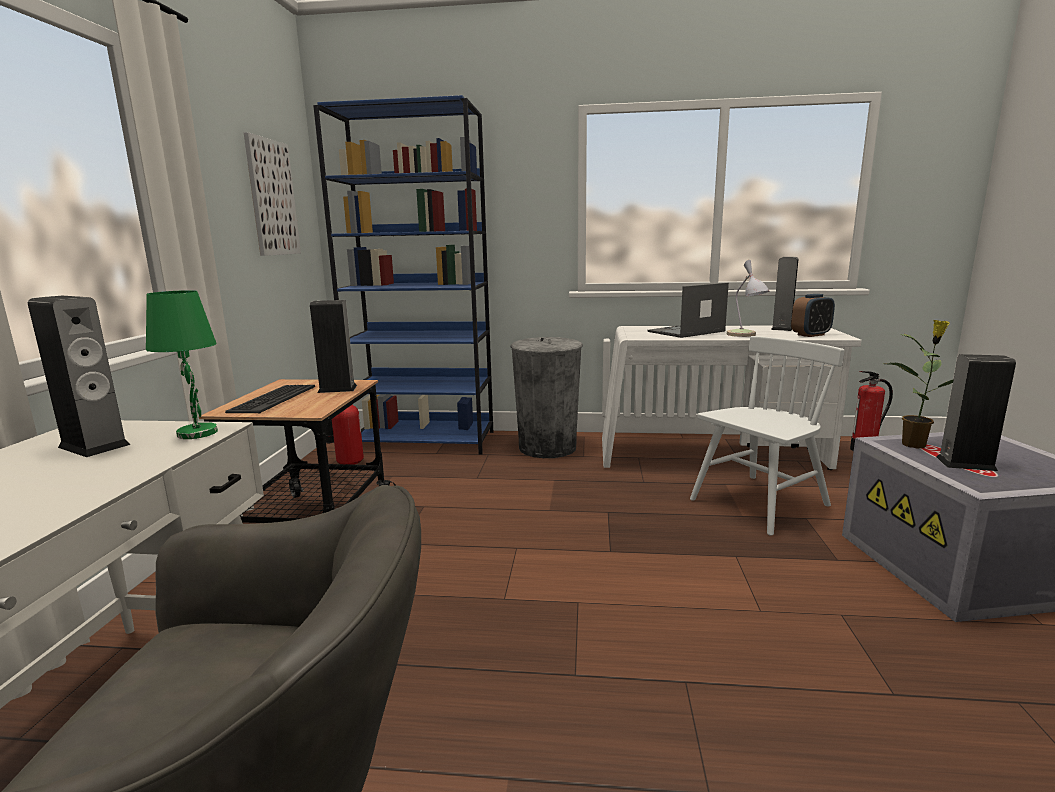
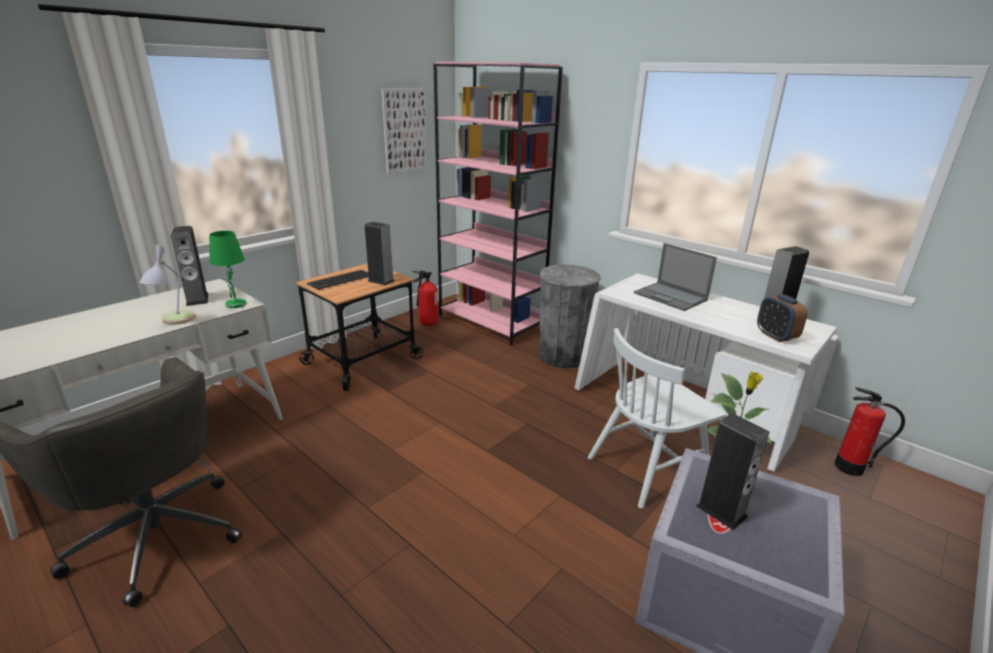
camera: 35 degrees right, 10 degrees up
blue bookcase [313,95,493,455] -> pink bookcase [434,62,563,346]
laptop [648,283,729,338] -> laptop turned 135 degrees counterclockwise [634,243,717,311]
white chair [690,336,844,536] -> white chair turned 150 degrees clockwise [588,328,726,509]
table lamp [727,260,769,337] -> table lamp moved to [140,245,196,325]
alarm clock [791,294,835,337] -> alarm clock turned 60 degrees clockwise [757,294,807,342]

